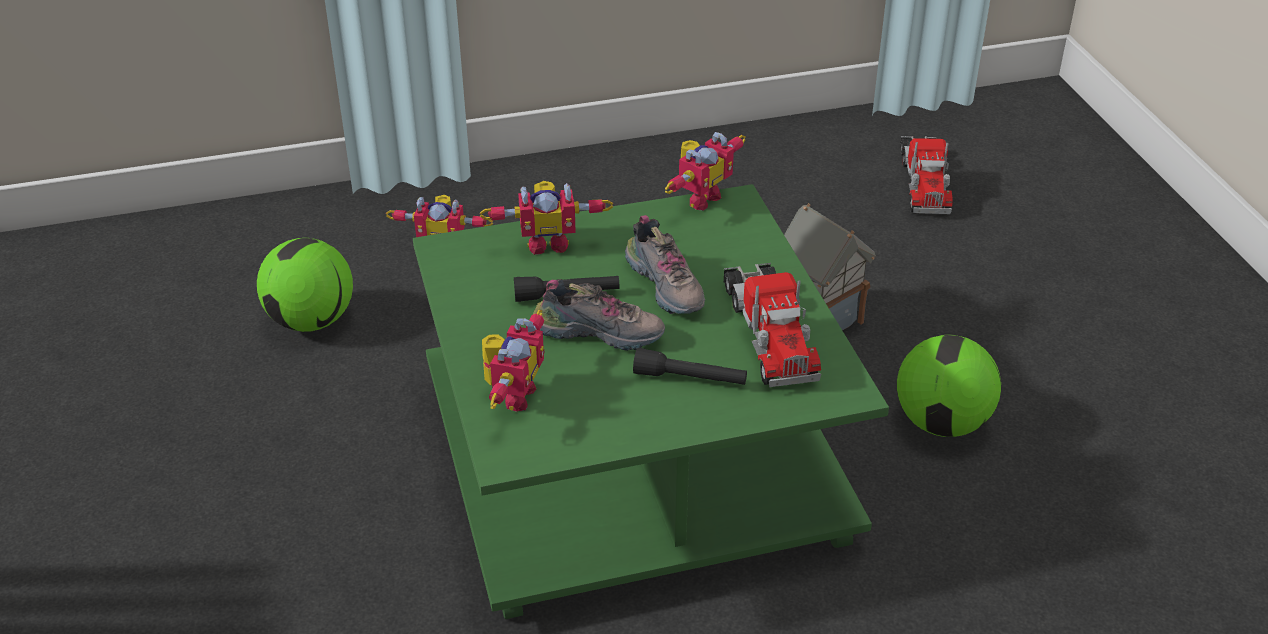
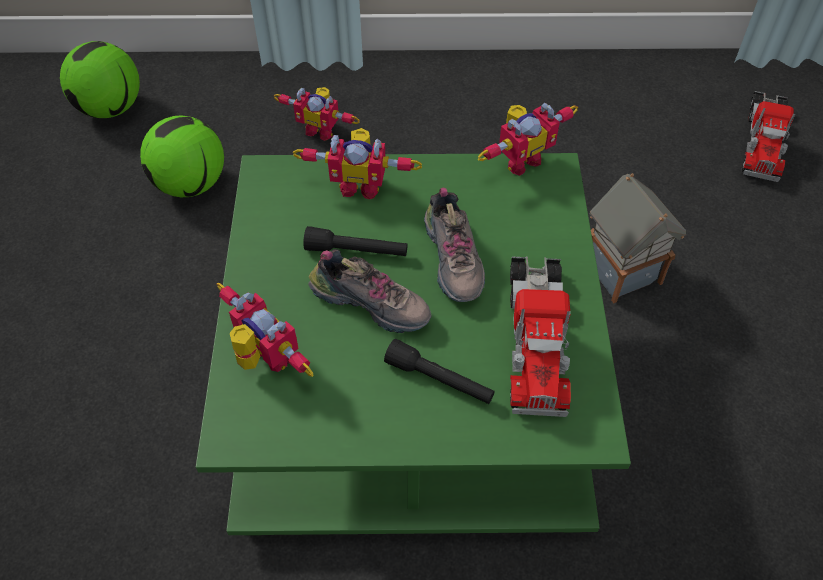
camera: 15 degrees right, 15 degrees up
toy robot [482,310,544,412] -> toy robot turned 75 degrees counterclockwise [217,283,314,377]
football [897,335,1001,437] -> football moved to [60,41,140,118]

